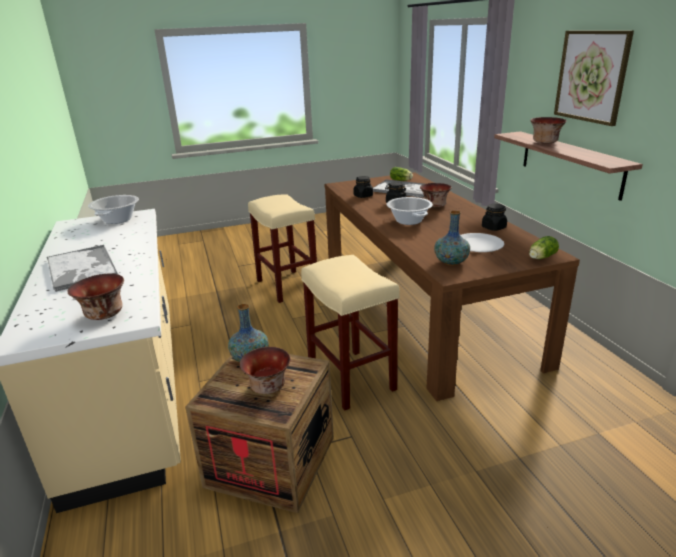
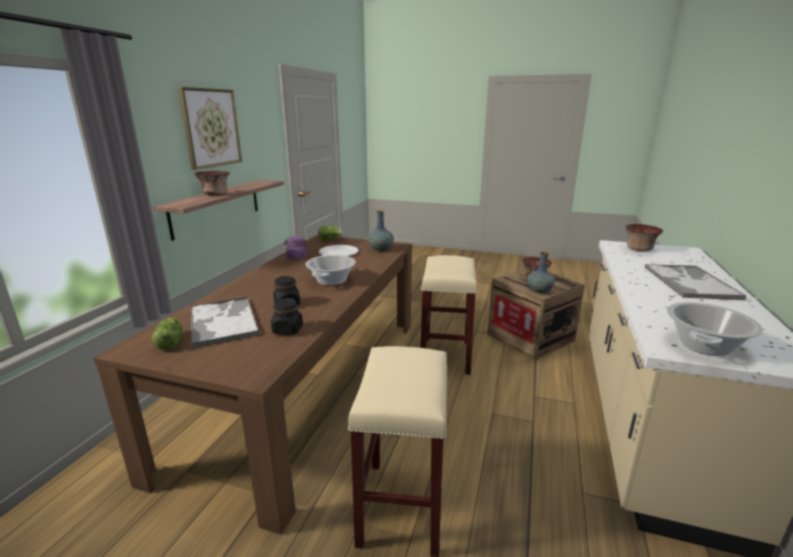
camera: 145 degrees left, 5 degrees down
bowl [420,183,452,208] -> none
black jar [482,204,507,231] -> purple jar [284,236,308,259]

